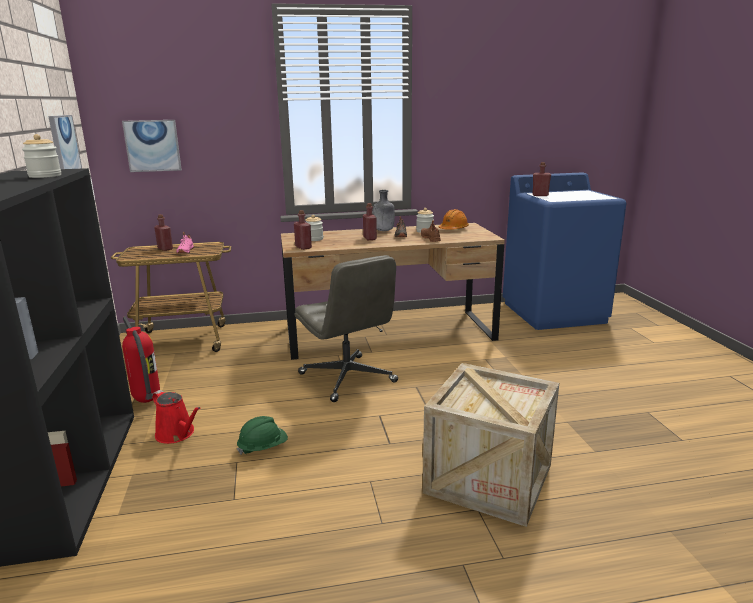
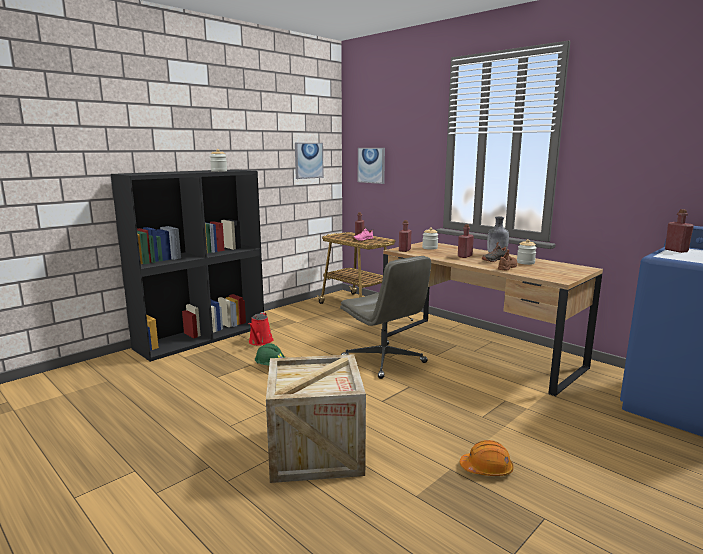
camera: 55 degrees right, 5 degrees down
fire extinguisher [122,316,160,403] -> none
grey office chair [294,255,398,402] -> grey office chair turned 60 degrees counterclockwise [340,256,431,379]
orange hard hat [439,209,469,230] -> orange hard hat moved to [460,440,513,476]

